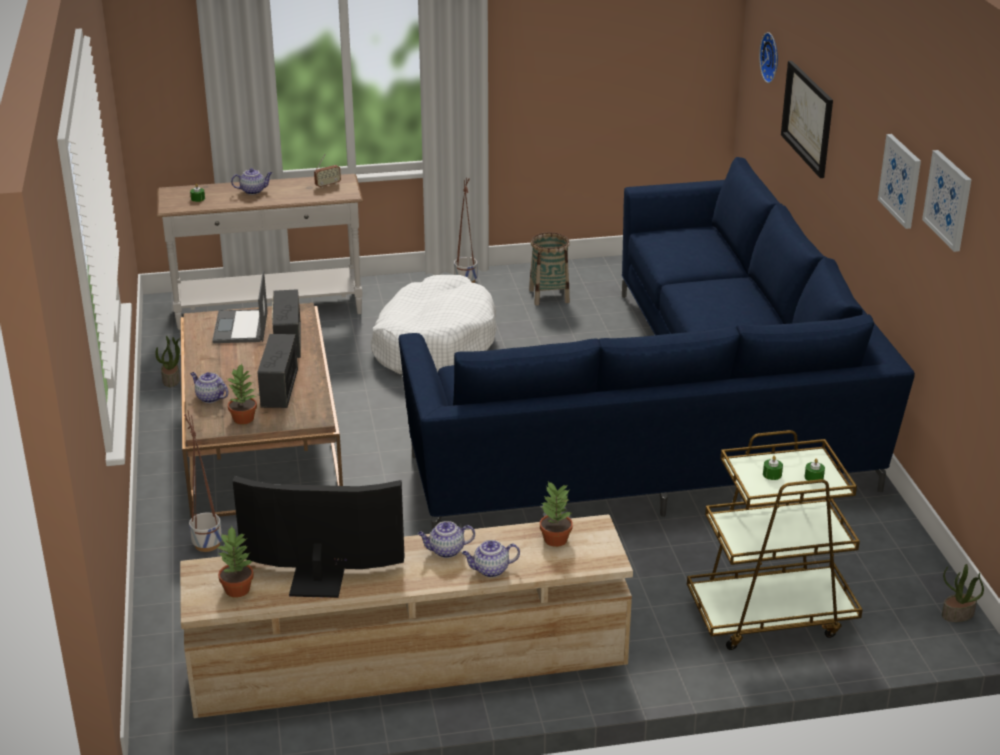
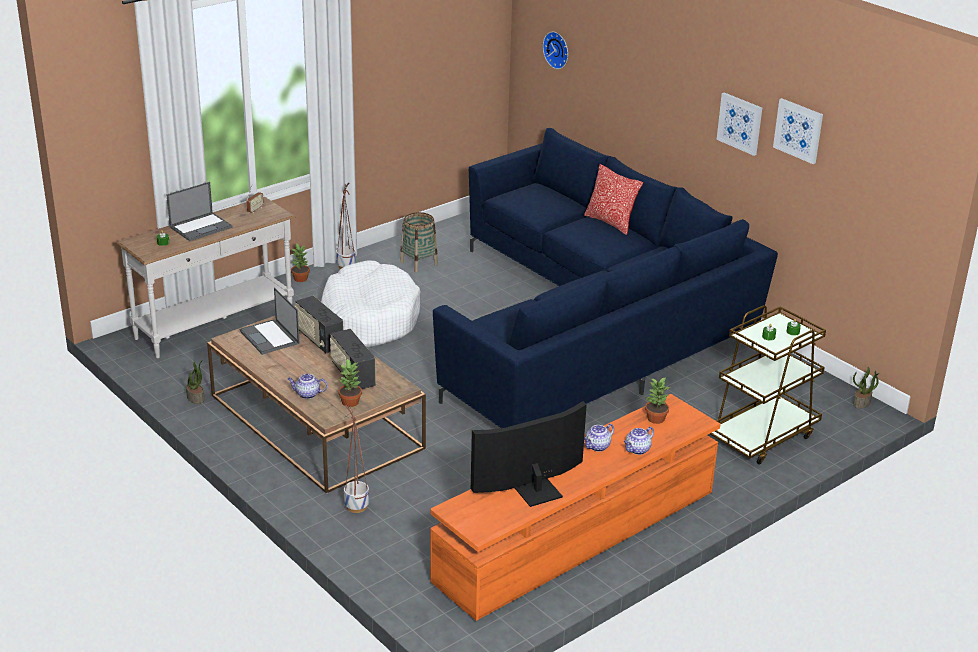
camera: 30 degrees left, 0 degrees up
beige tv stand [180,515,633,718] -> orange tv stand [430,394,720,621]
potted plant [217,526,254,598] -> potted plant moved to [291,243,310,282]
teapot [231,168,272,195] -> laptop [166,182,233,241]
picture [781,61,833,178] -> none
none -> pillow [584,164,643,235]

